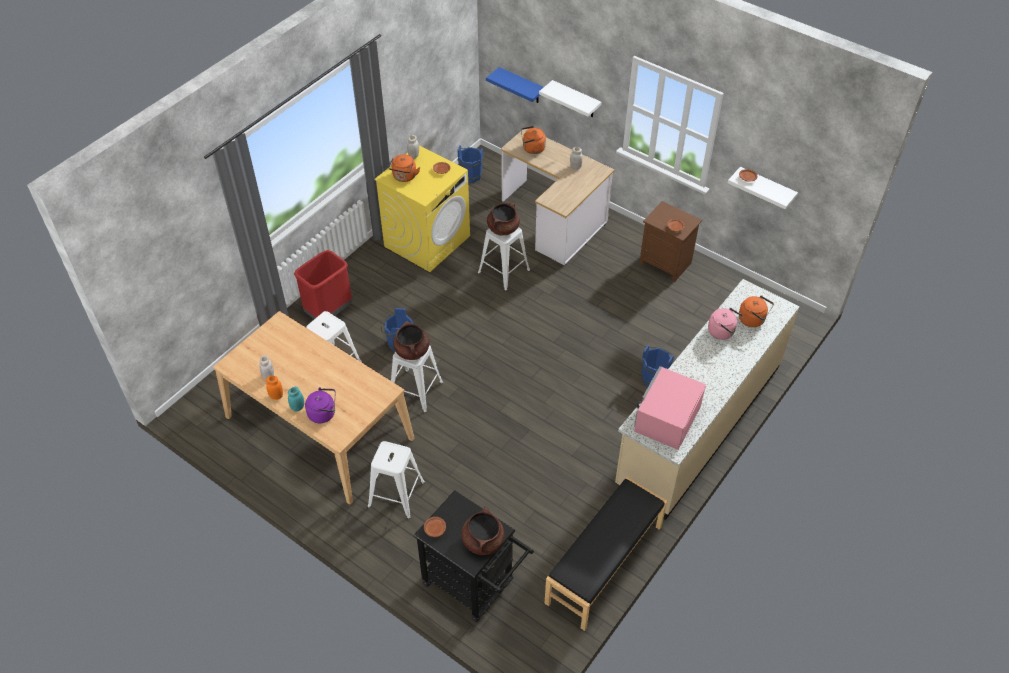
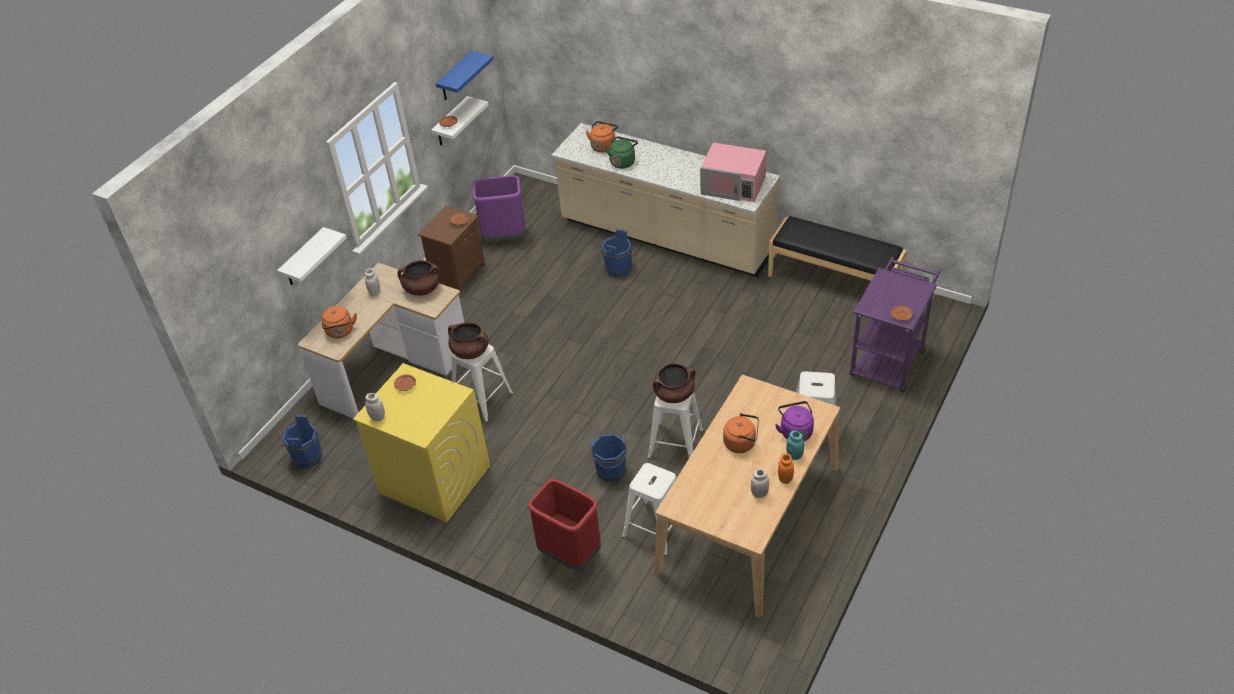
camera: 95 degrees left, 5 degrees down
orange kettle [388,154,420,182] -> orange kettle moved to [723,413,759,453]
black cart [413,490,534,622] -> purple cart [849,257,940,393]
brown cooking pot [462,506,505,555] -> brown cooking pot moved to [398,260,440,296]
blue shelf [486,67,544,103] -> blue shelf moved to [436,51,494,100]
pink kettle [708,308,743,340] -> green kettle [605,136,638,169]
none -> purple trash can [472,175,526,241]

